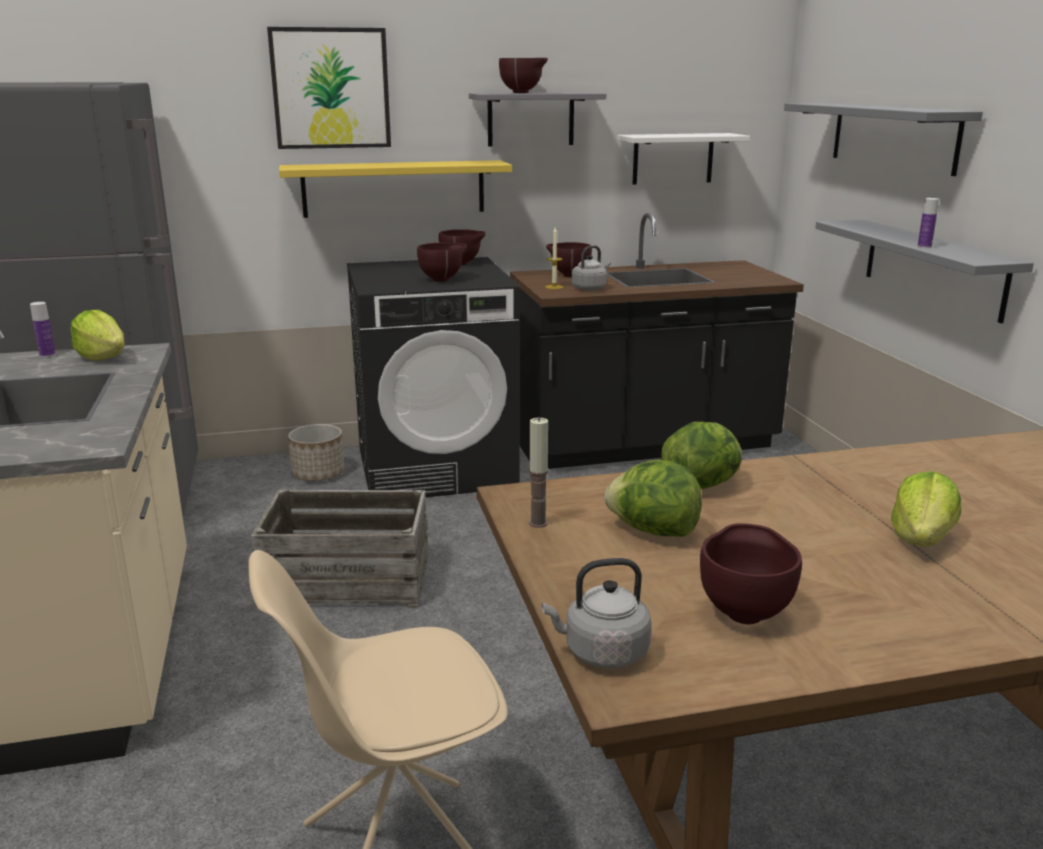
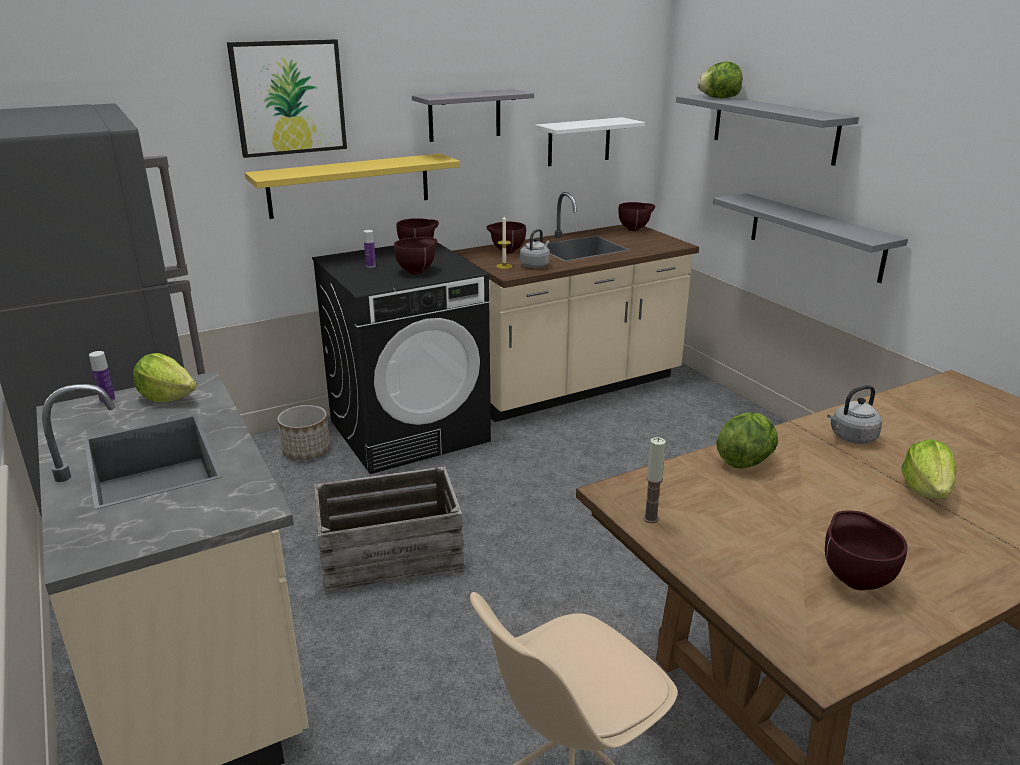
camera: 15 degrees left, 5 degrees up
brown bowl [499,58,548,93] -> brown bowl moved to [618,202,655,231]
black counter [510,213,804,469] -> beige counter [453,192,699,422]
grey kettle [541,558,652,668] -> grey kettle moved to [827,385,882,444]
lettuce [605,460,702,537] -> lettuce moved to [697,61,742,98]
bottle [918,198,939,248] -> bottle moved to [363,230,376,268]

